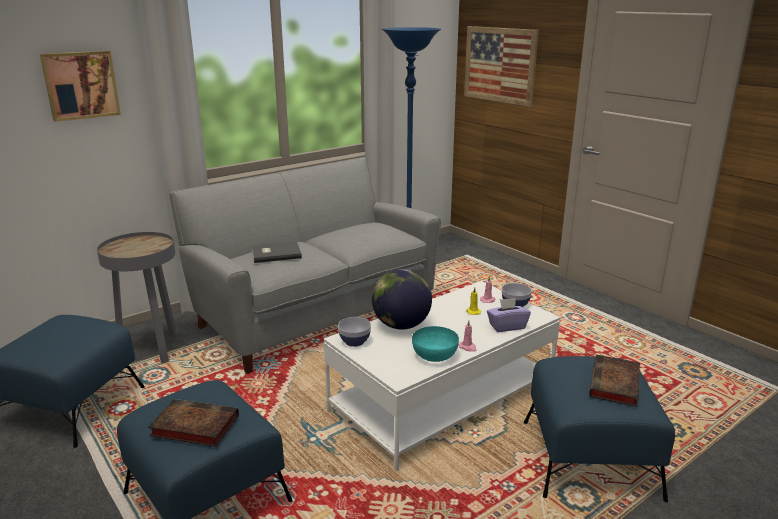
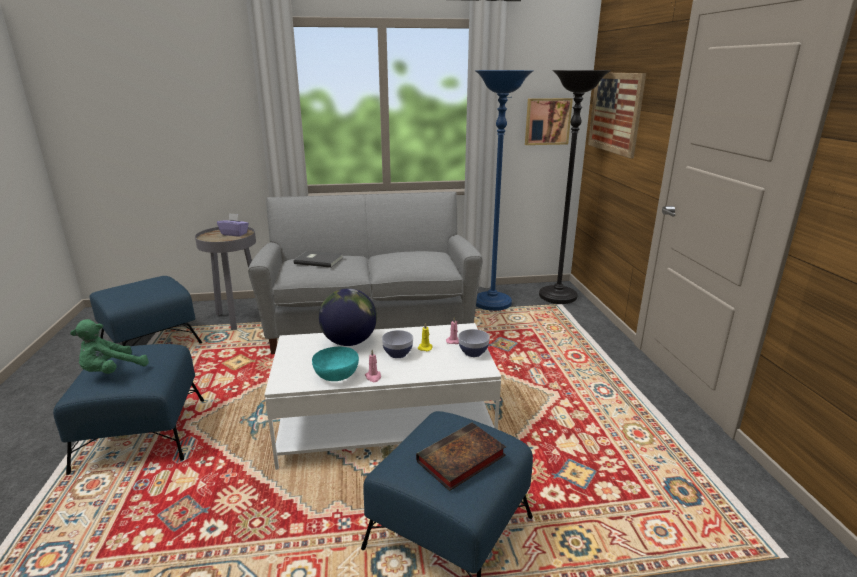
camera: 30 degrees right, 0 degrees up
picture [40,51,121,122] -> picture moved to [525,98,573,145]
book [148,399,239,447] -> green plush toy [70,319,149,374]
bowl [338,317,371,347] -> bowl moved to [382,330,413,358]
purple tissue box [487,298,531,332] -> purple tissue box moved to [217,213,249,236]
none -> black floor lamp [539,70,611,304]

